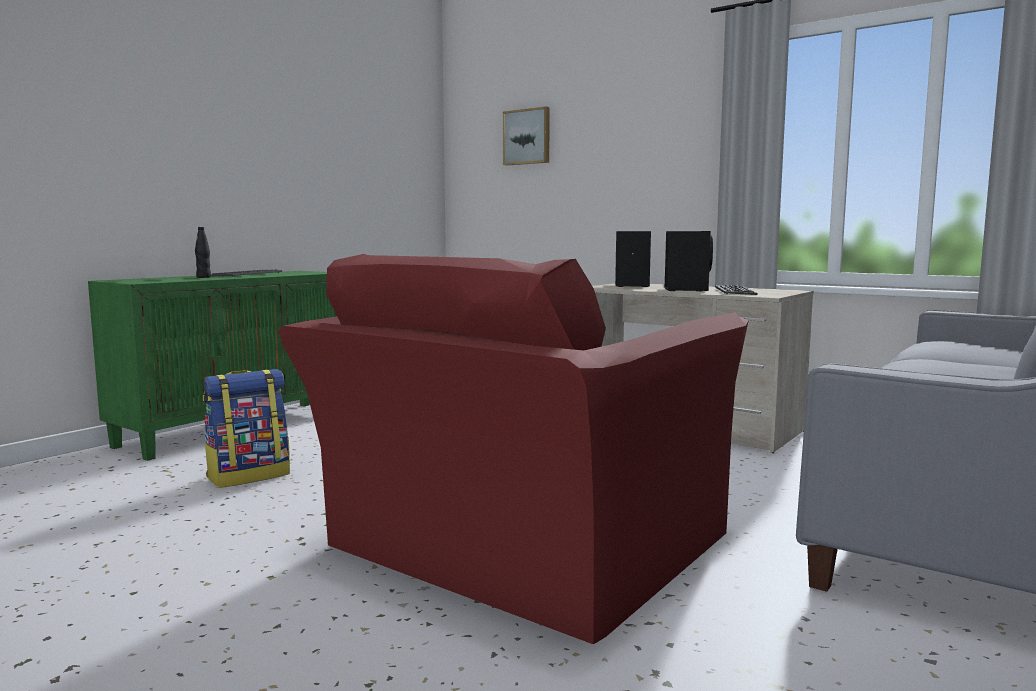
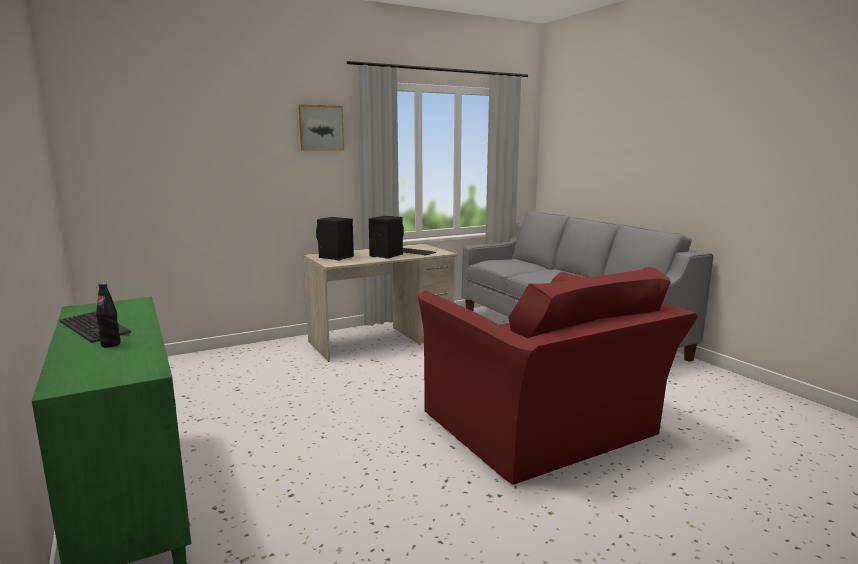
camera: 65 degrees left, 5 degrees up
backpack [203,369,290,488] -> none
picture [503,106,550,165] -> picture moved to [299,104,344,151]

